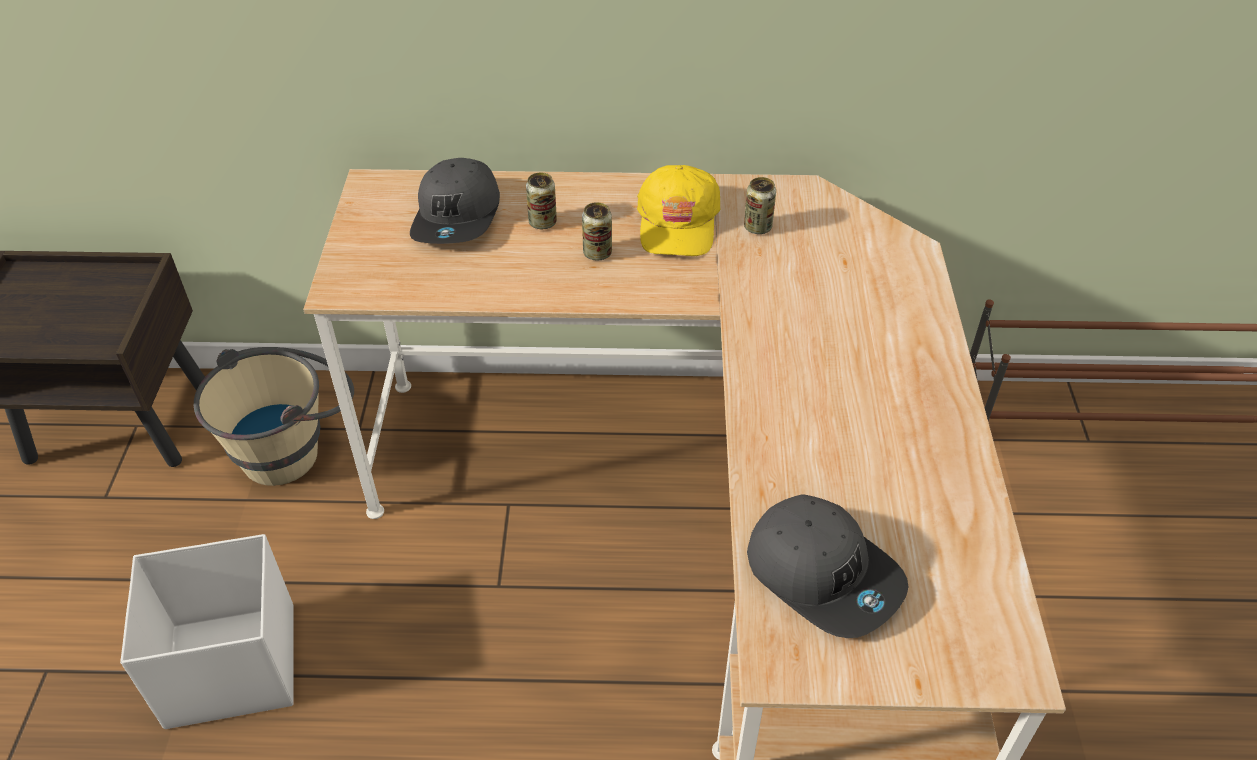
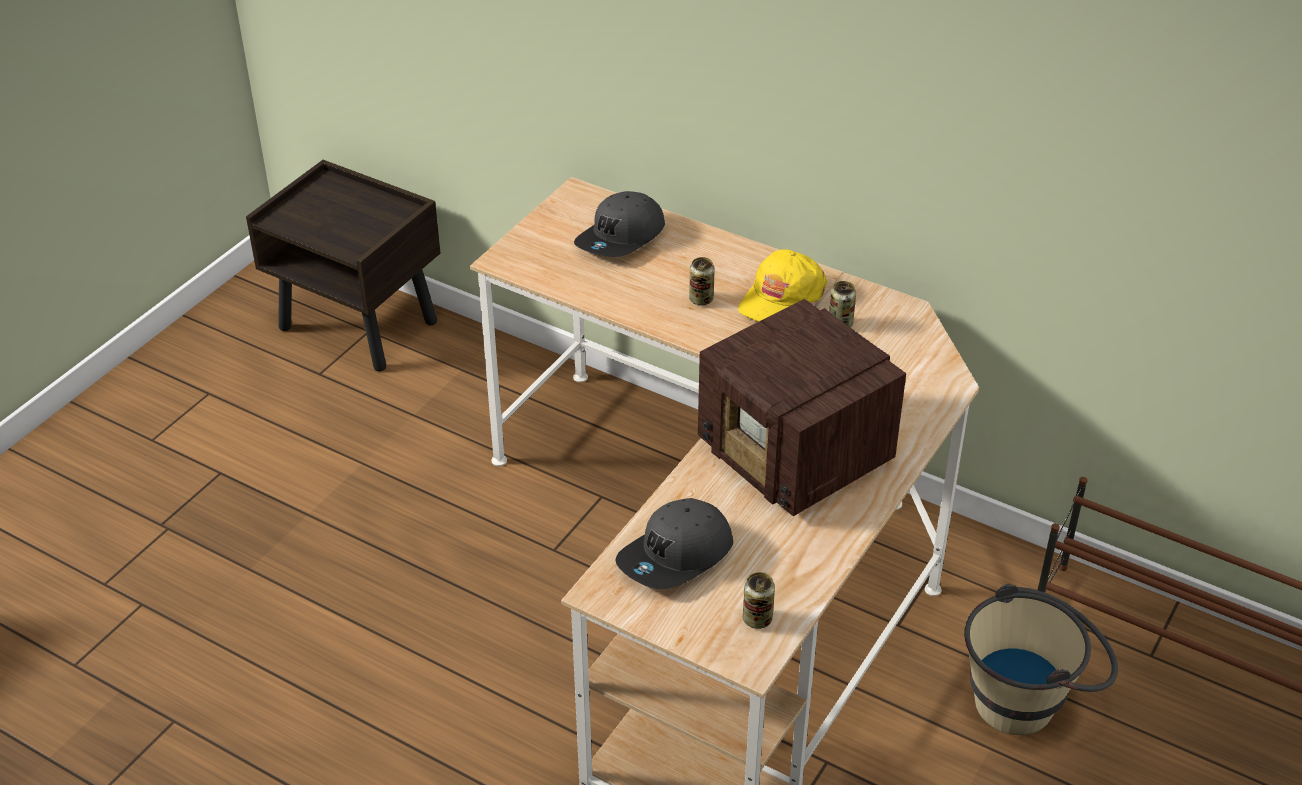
camera: 30 degrees right, 5 degrees down
white storage box [120,534,294,729] -> none
beige bucket [194,347,354,486] -> beige bucket moved to [964,584,1118,735]
can [526,173,557,229] -> can moved to [743,572,775,629]
grey cap [747,494,908,638] -> grey cap turned 60 degrees clockwise [615,498,733,589]
none -> radio [698,299,906,516]

